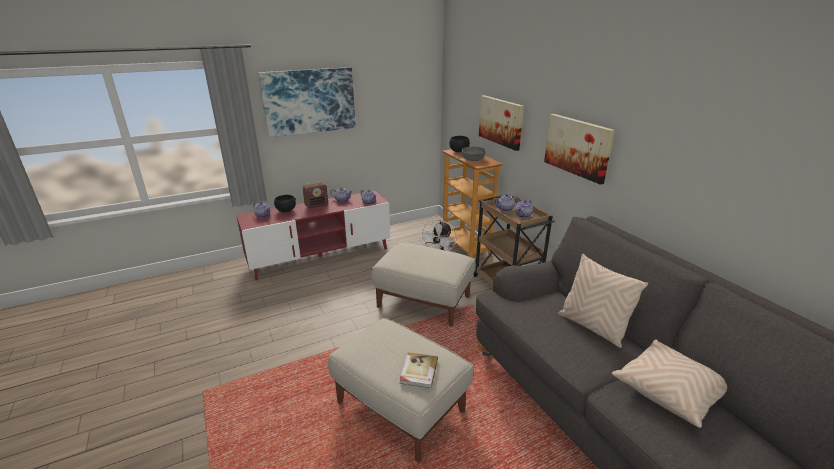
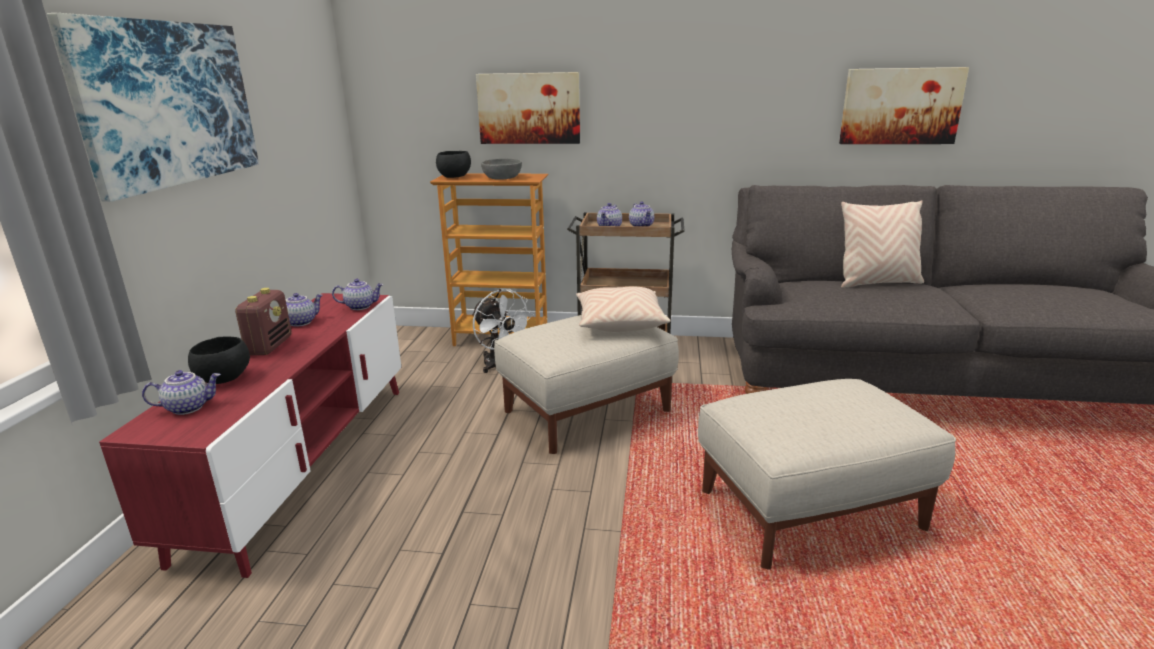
camera: 55 degrees left, 5 degrees down
book [400,352,438,388] -> none
picture [544,114,615,185] -> picture moved to [839,67,969,144]
beige pillow [612,339,727,428] -> beige pillow moved to [576,286,671,332]

